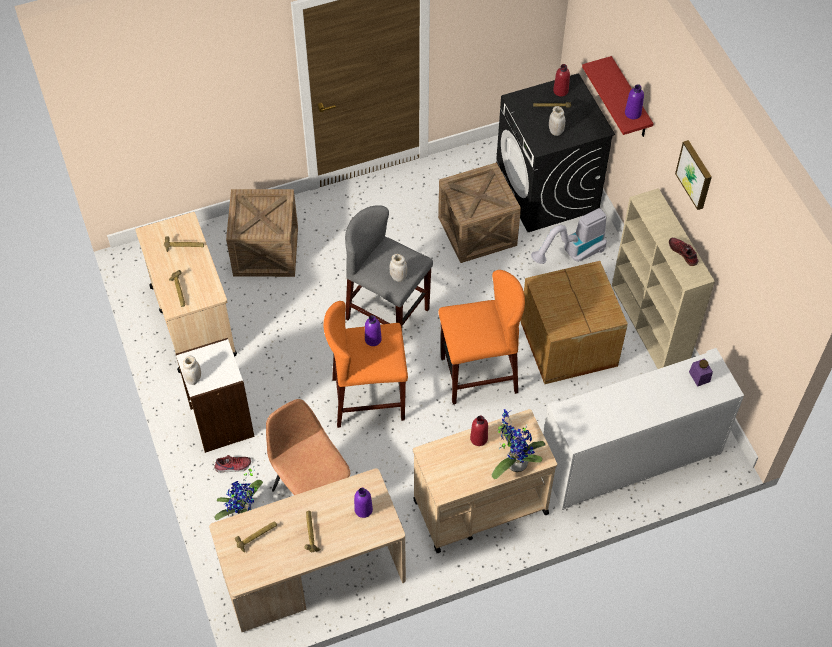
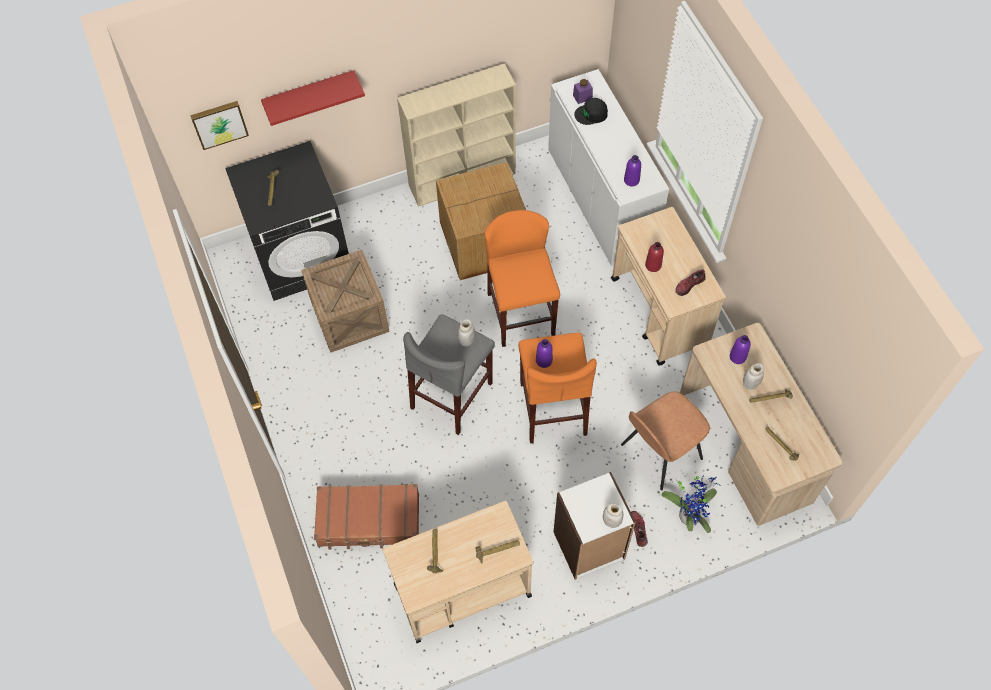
camera: 90 degrees left, 5 degrees up
crate [226,189,298,277] -> brown suitcase [314,484,419,550]
potted plant [492,409,545,479] -> none
vacuum cleaner [531,208,607,264] -> none
white jar [549,106,565,136] -> white jar moved to [743,363,764,389]
red bottle [553,64,570,97] -> none
purple bottle [625,84,644,119] -> purple bottle moved to [624,155,641,186]
shoe [669,238,699,266] -> shoe moved to [675,269,706,296]
picture [675,140,712,210] -> picture moved to [190,101,249,150]
none -> black cap [574,98,608,125]

